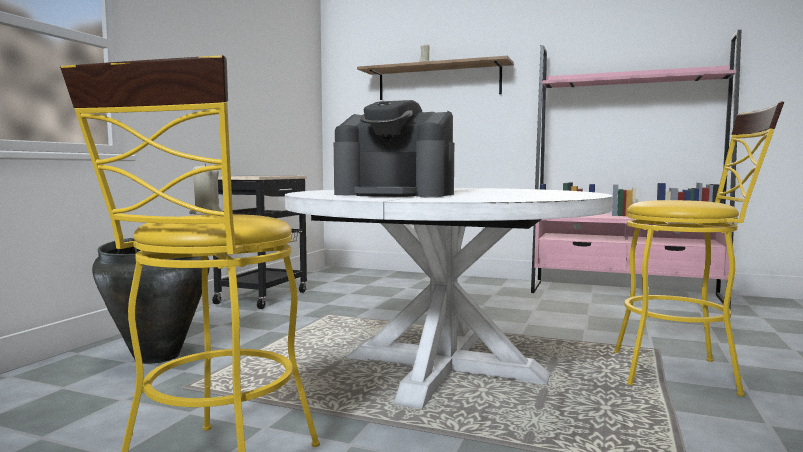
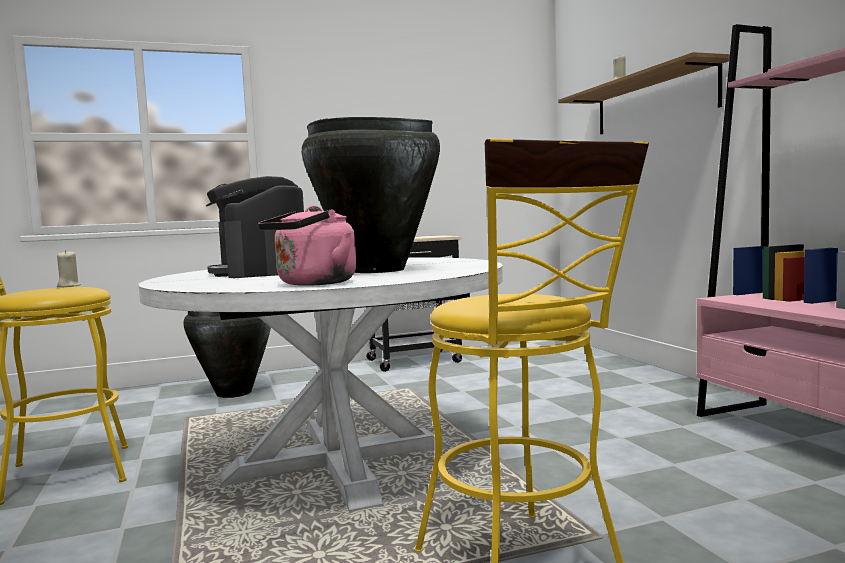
camera: 50 degrees right, 0 degrees up
none -> pink kettle [258,206,356,286]
none -> black vase [302,117,440,273]

